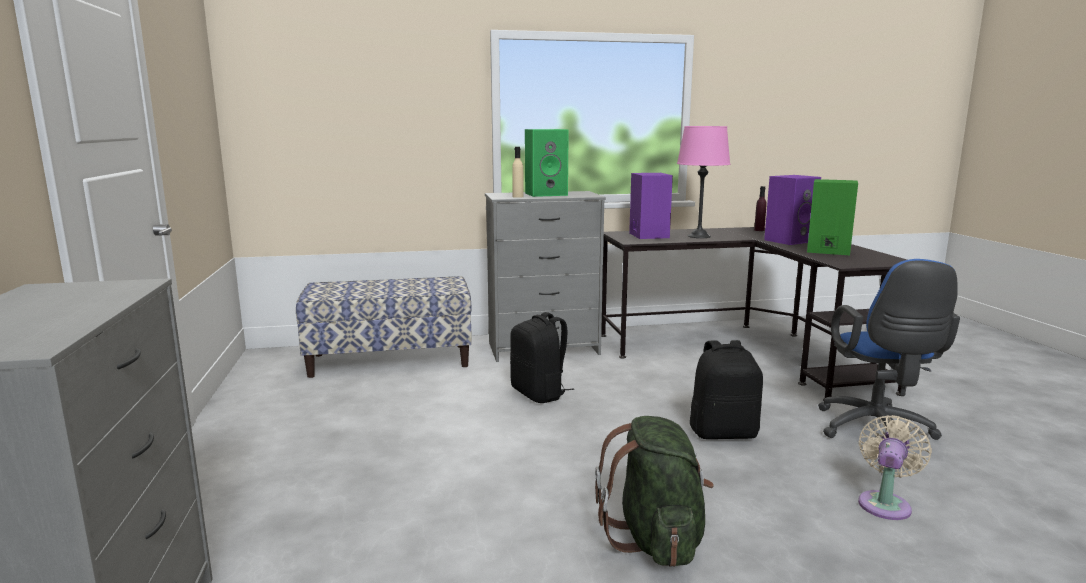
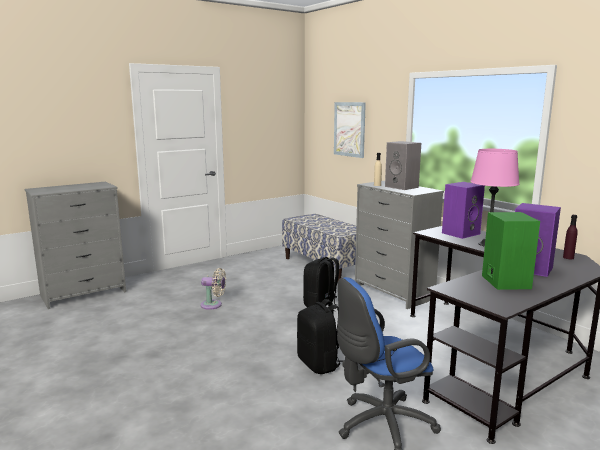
camera: 65 degrees right, 0 degrees up
green speaker [525,129,569,197] -> grey speaker [385,141,421,190]
green backpack [595,416,714,567] -> none
beige fan [858,415,932,520] -> beige fan moved to [200,268,226,310]
none -> picture [334,102,366,158]

